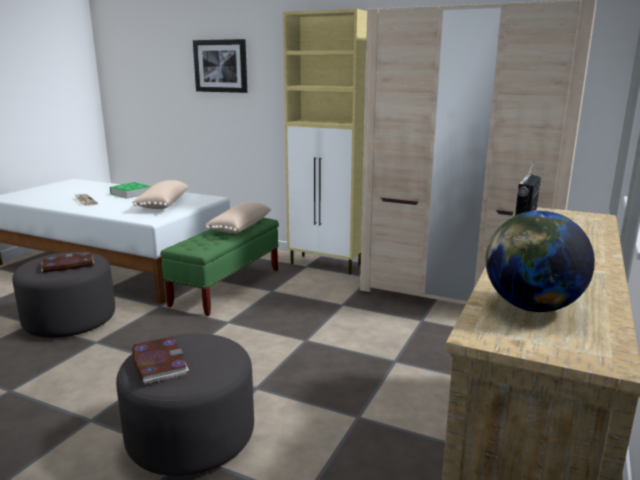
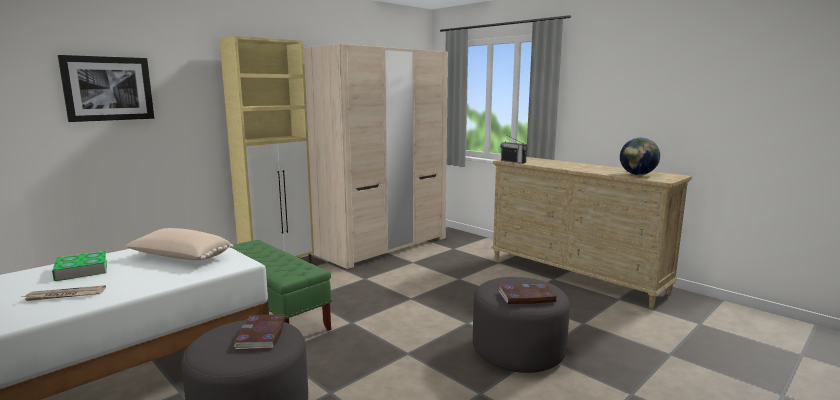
camera: 70 degrees left, 5 degrees down
beige pillow [205,202,271,234] -> none

